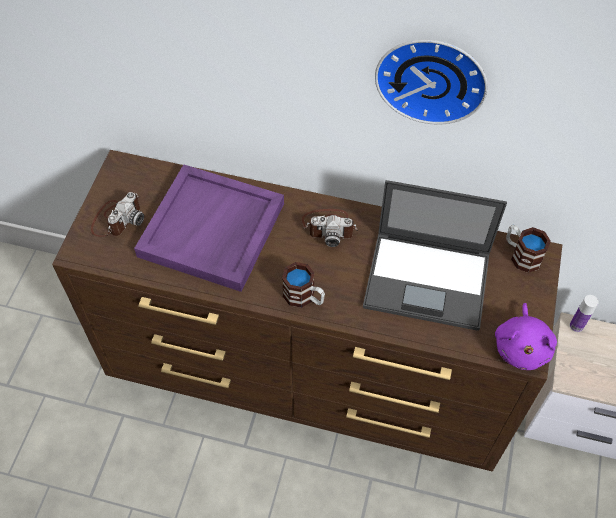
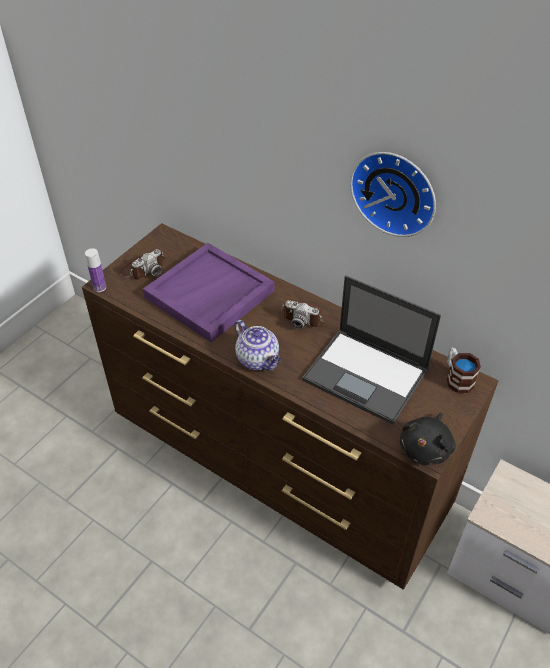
camera: 20 degrees right, 10 degrees down
mug [282,262,325,308] -> teapot [234,320,281,371]
purple plush toy [495,303,557,370] -> black plush toy [400,413,456,465]
bottle [570,295,599,332] -> bottle moved to [85,248,106,292]

